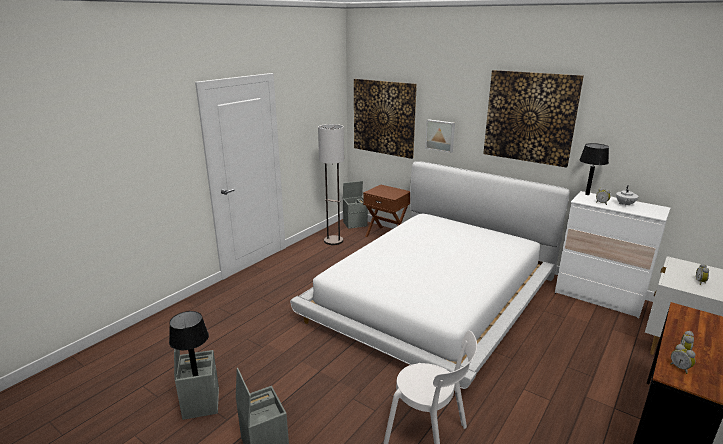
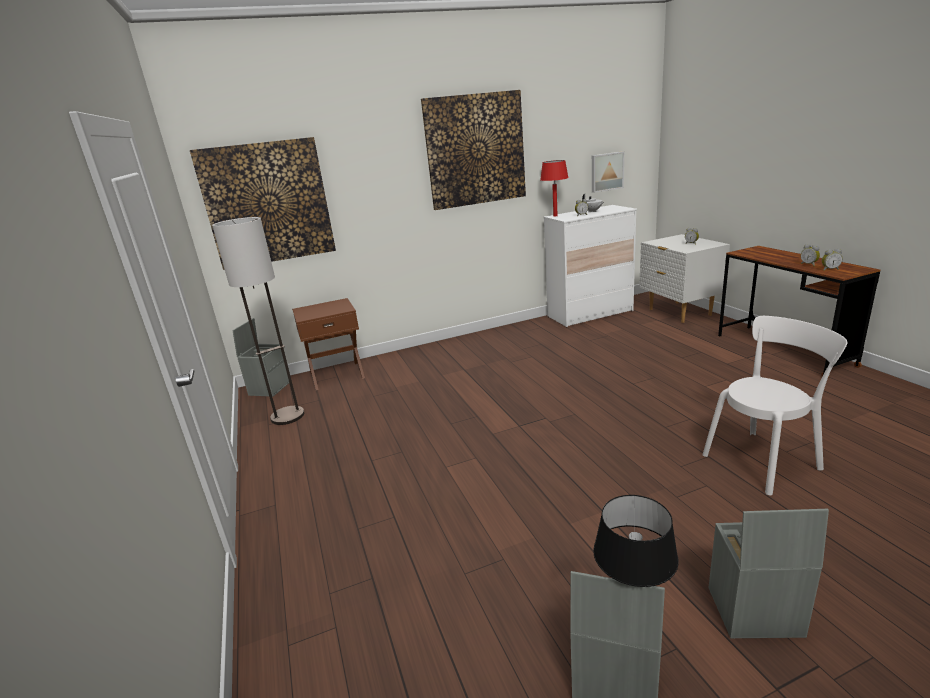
camera: 55 degrees left, 0 degrees up
white bed [290,162,570,392] -> none
picture [425,119,455,153] -> picture moved to [592,152,624,193]
black table lamp [580,143,609,195] -> red table lamp [540,160,569,217]

